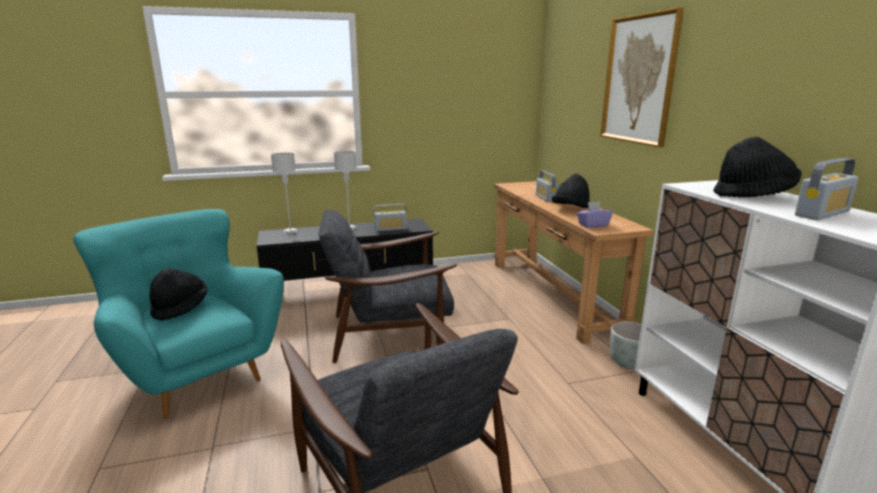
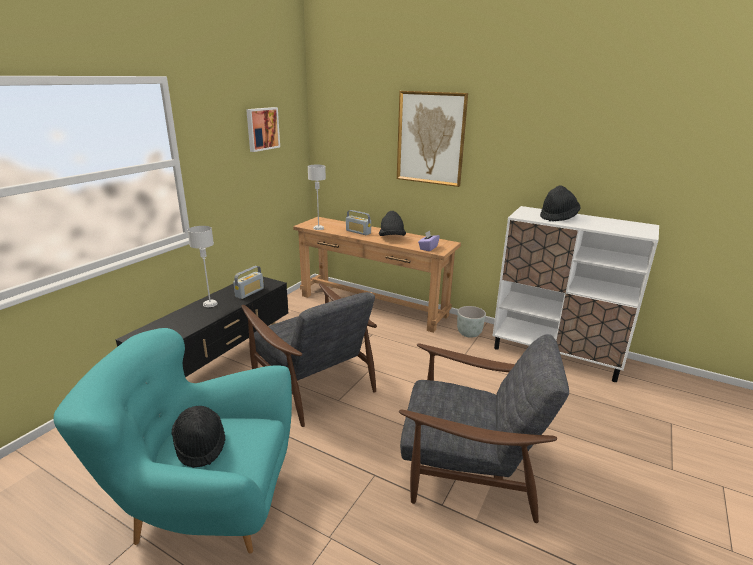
camera: 45 degrees left, 5 degrees up
grey table lamp [271,153,298,234] -> grey table lamp moved to [308,165,326,230]
grey armchair [318,210,457,363] -> grey armchair turned 75 degrees counterclockwise [242,283,377,427]
radio [795,158,858,220] -> none
none -> picture [246,107,280,152]

